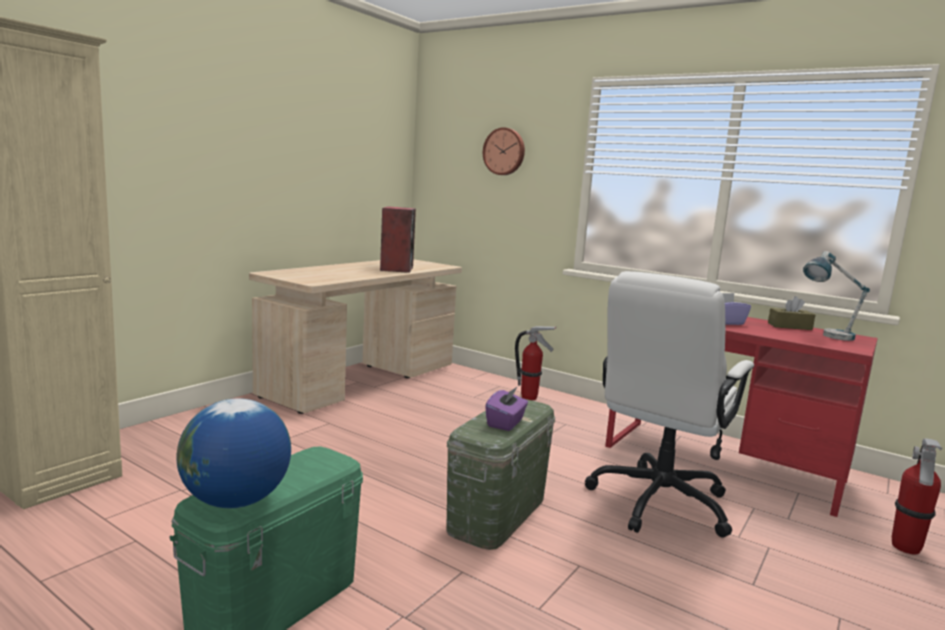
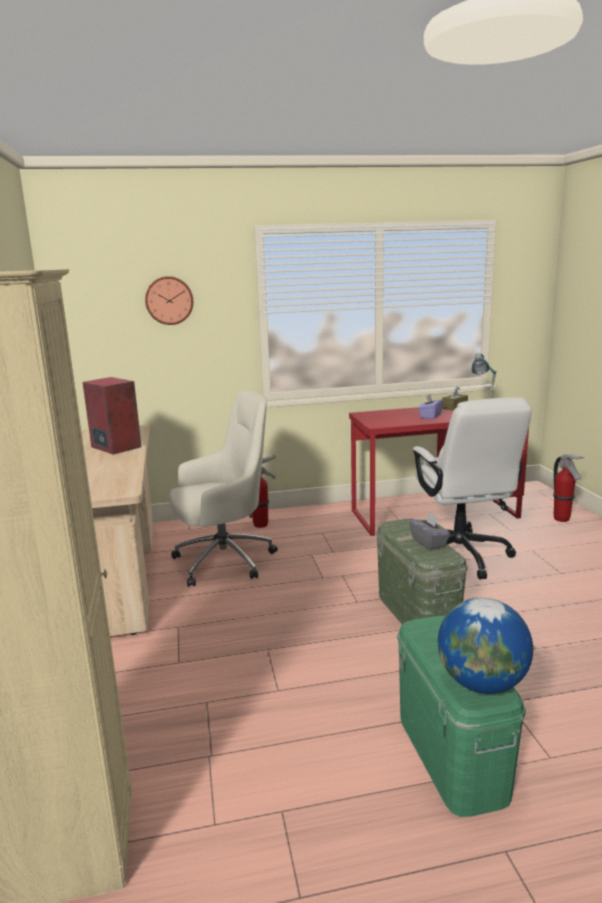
camera: 45 degrees left, 5 degrees up
purple tissue box [485,386,528,431] -> grey tissue box [409,512,450,550]
none -> beige office chair [169,390,278,587]

